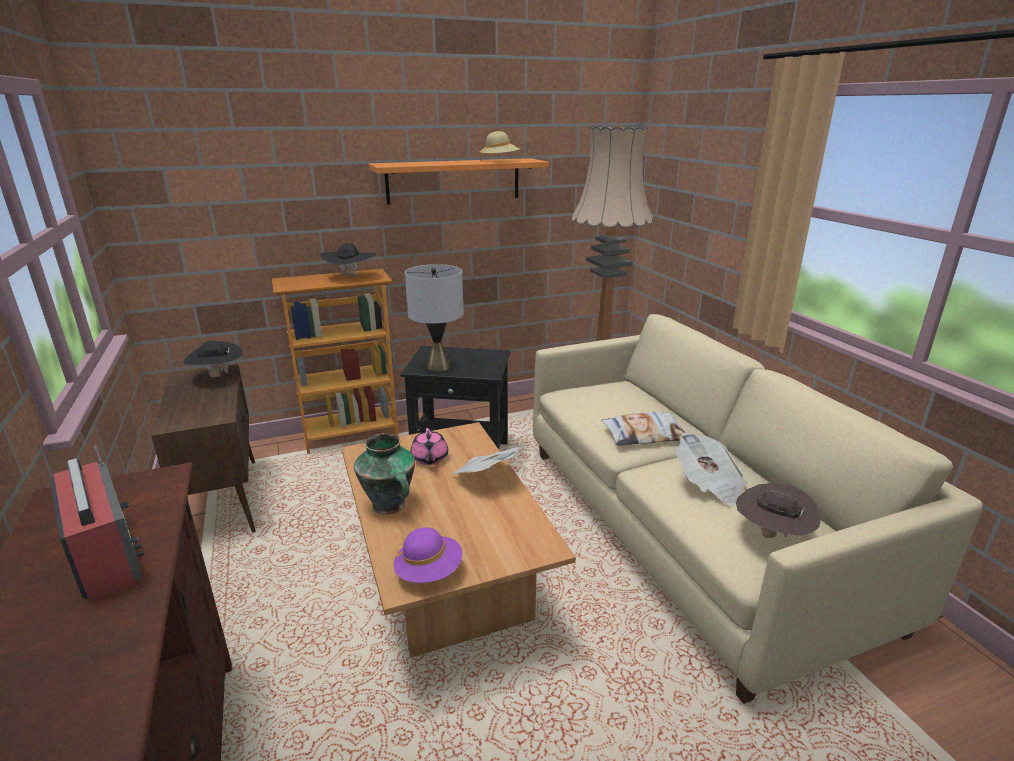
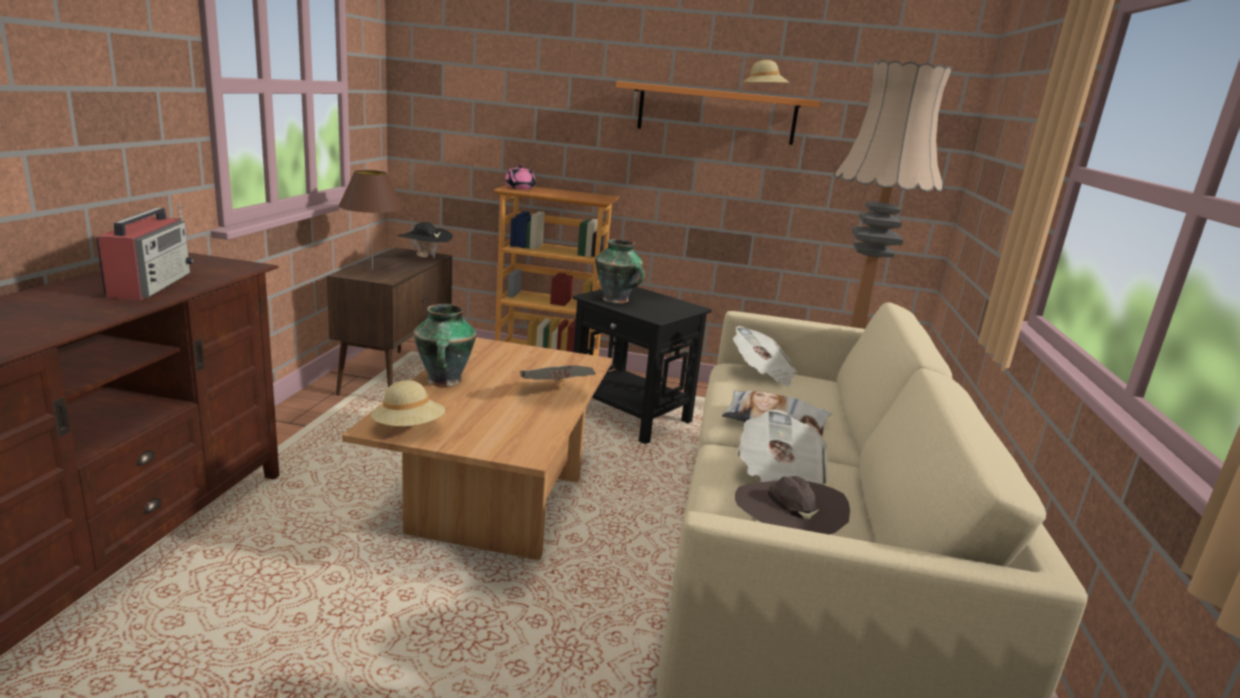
camera: 30 degrees right, 5 degrees down
black hat [320,243,377,276] -> none
purple hat [394,527,462,583] -> beige hat [371,380,445,426]
grey table lamp [405,264,464,371] -> vase [595,239,645,303]
pink teapot [410,428,448,465] -> pink teapot moved to [505,164,536,190]
none -> brown table lamp [339,170,404,270]
none -> newspaper [733,326,797,387]

